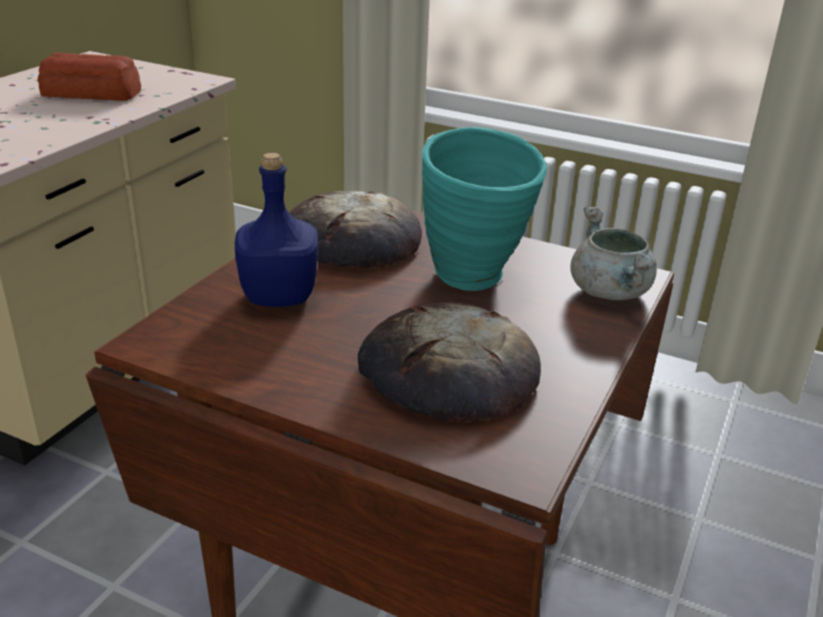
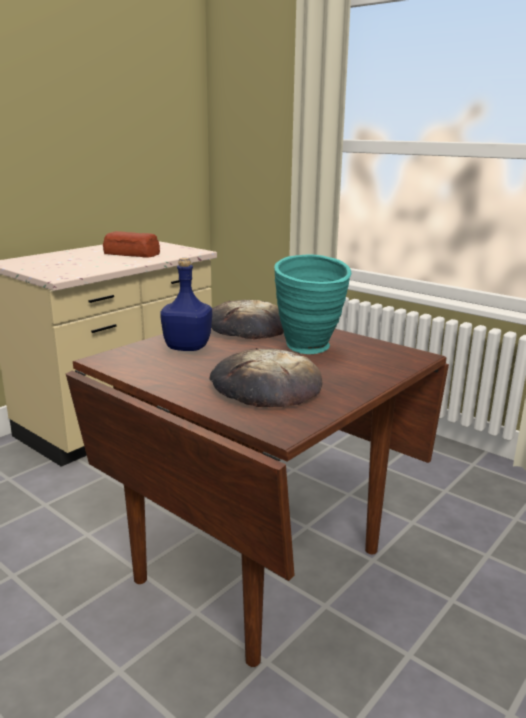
camera: 15 degrees right, 10 degrees down
grey cooking pot [570,207,657,300] -> none

